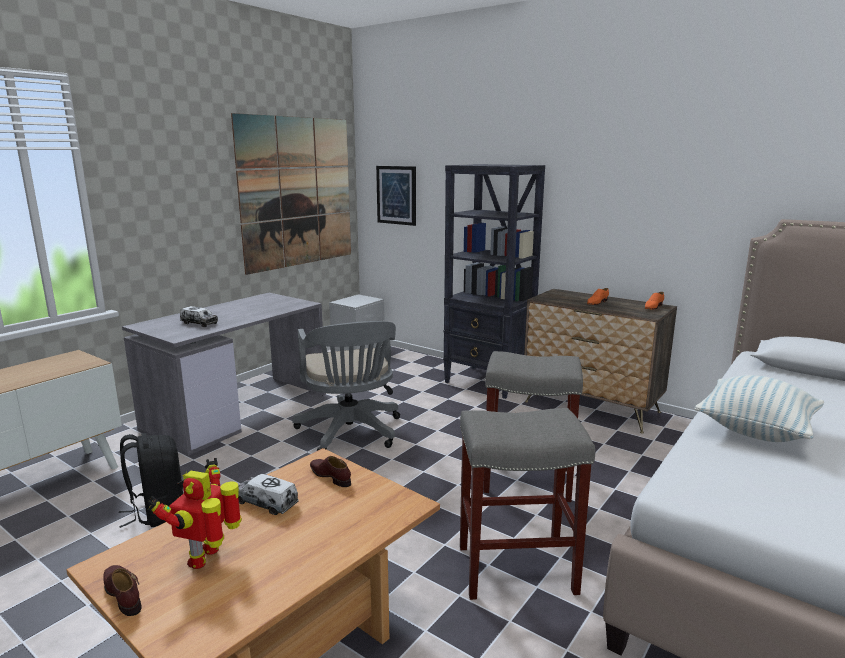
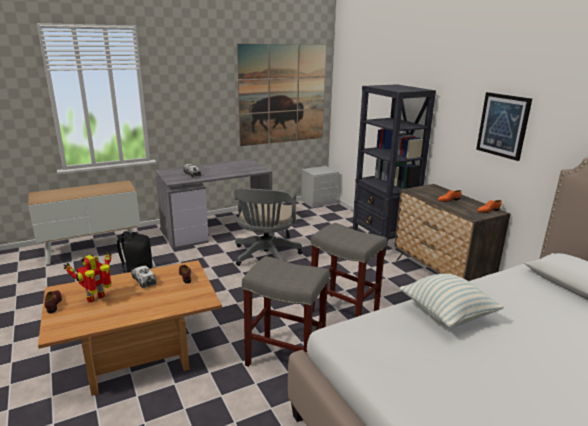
camera: 25 degrees right, 5 degrees up
picture [376,166,416,226] -> picture moved to [476,92,532,161]

